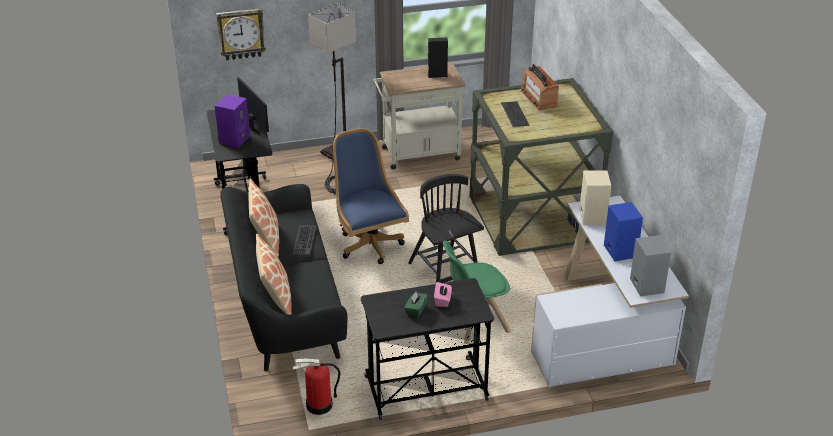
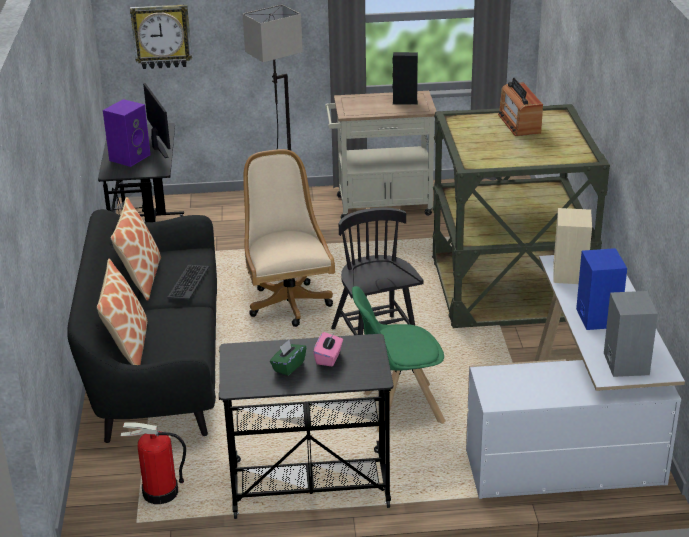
camera: 10 degrees right, 5 degrees down
blue office chair [333,128,409,264] -> beige office chair [243,149,335,327]
keyboard [501,101,529,127] -> none

